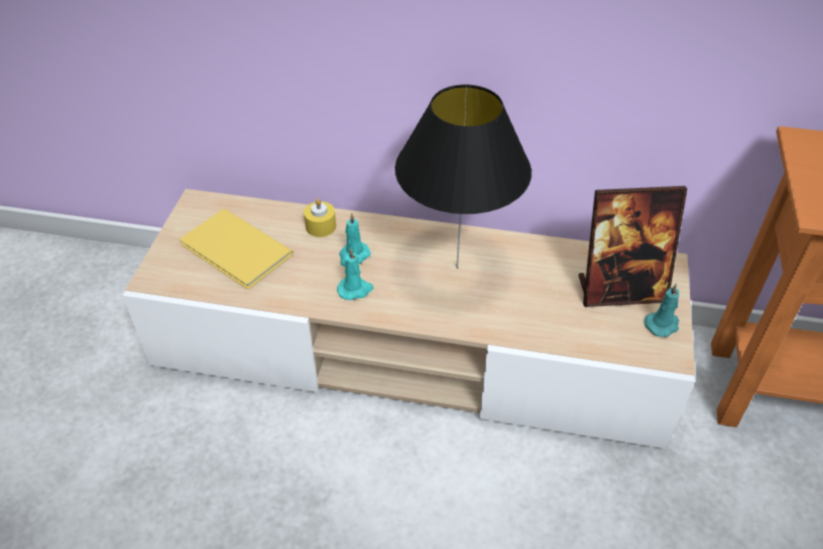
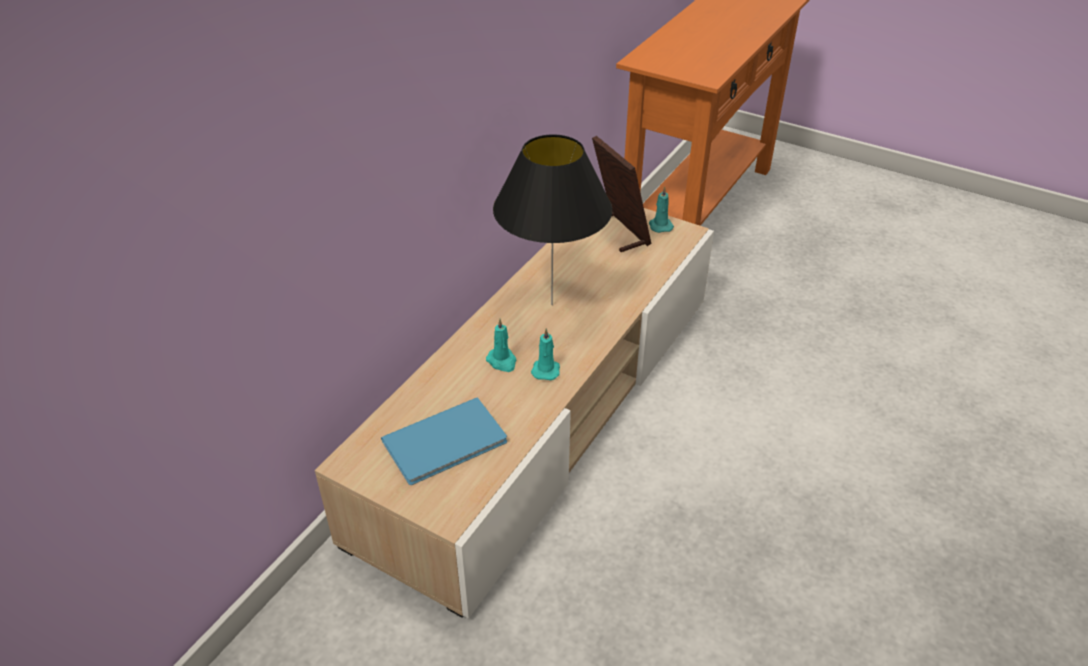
camera: 70 degrees left, 5 degrees down
yellow book [180,209,293,289] -> blue book [381,398,507,485]
yellow candle [304,198,336,237] -> none
picture frame [578,186,687,307] -> picture frame turned 45 degrees counterclockwise [592,136,651,252]

